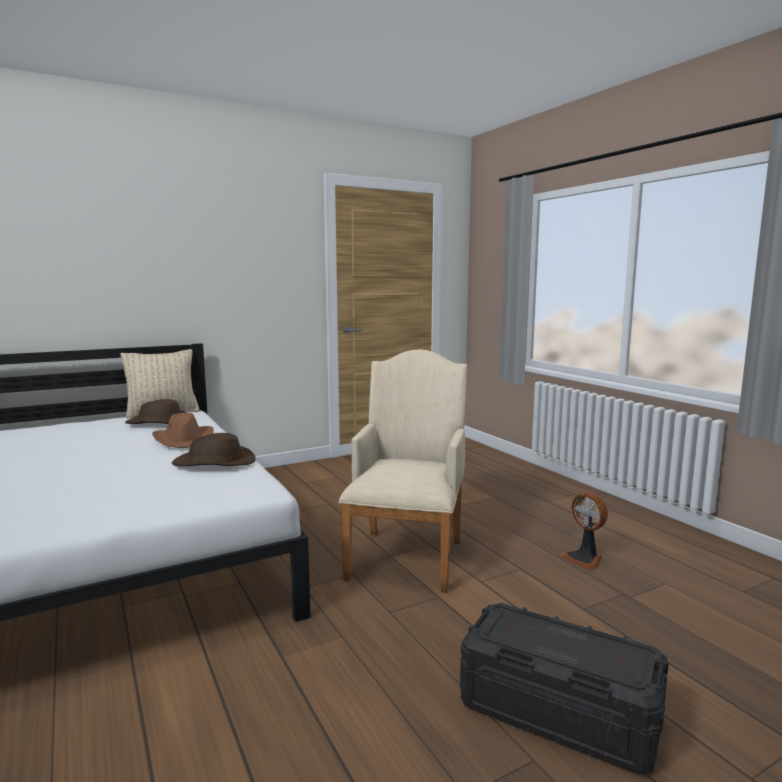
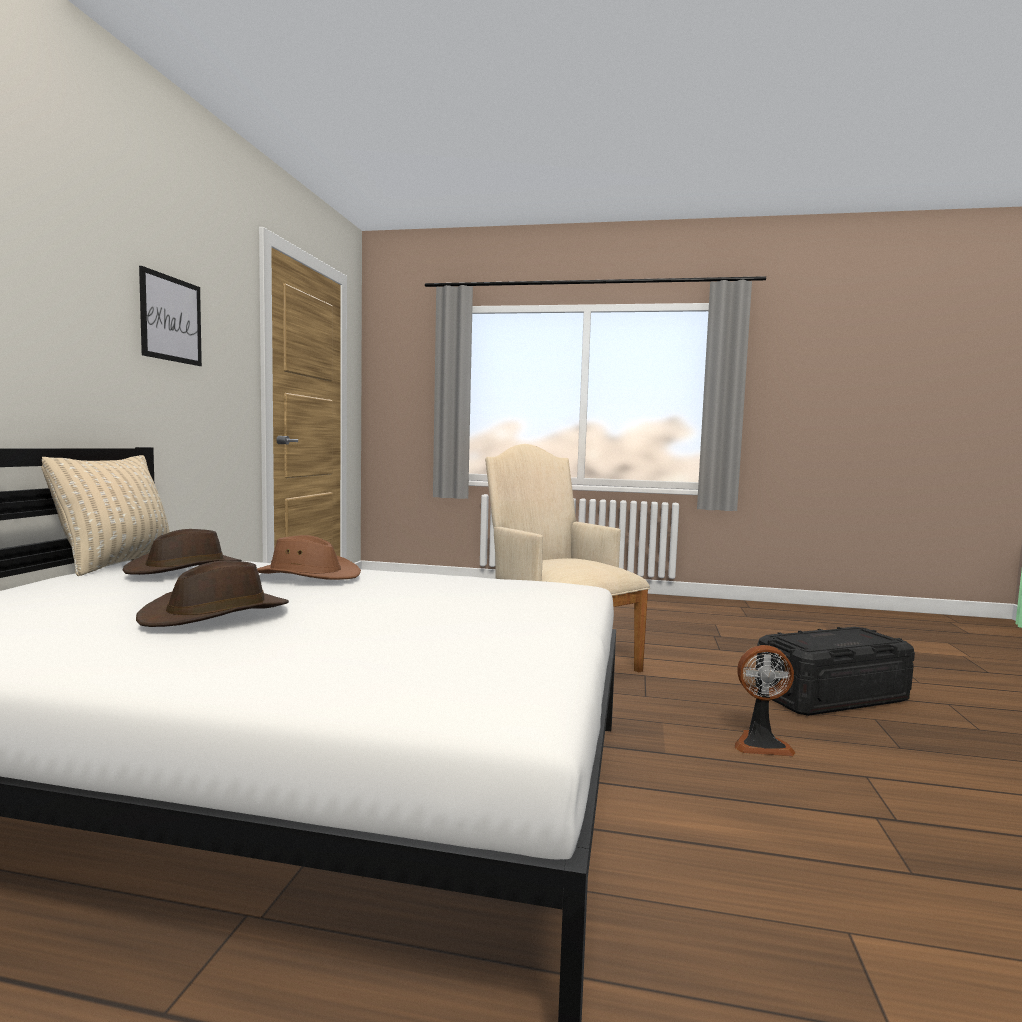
camera: 50 degrees left, 5 degrees down
brown hat [172,433,256,466] -> brown hat moved to [136,561,289,627]
fan [561,492,608,570] -> fan moved to [735,645,796,756]
none -> picture [139,266,202,366]

